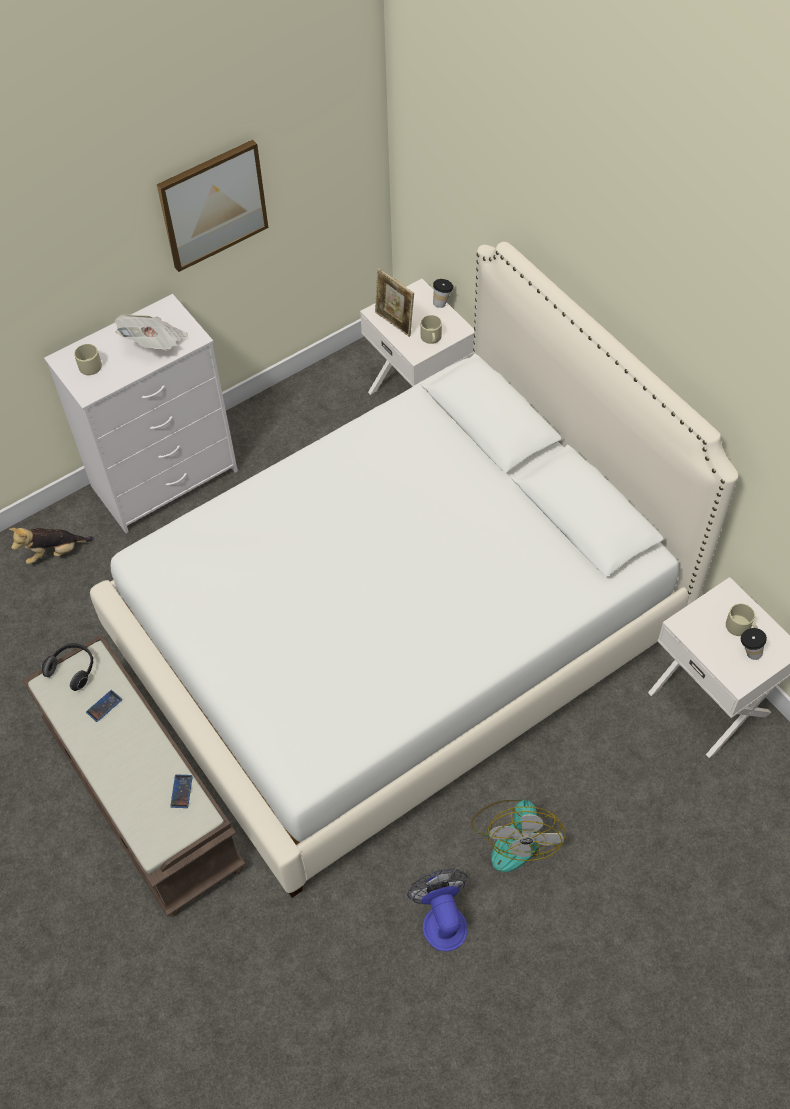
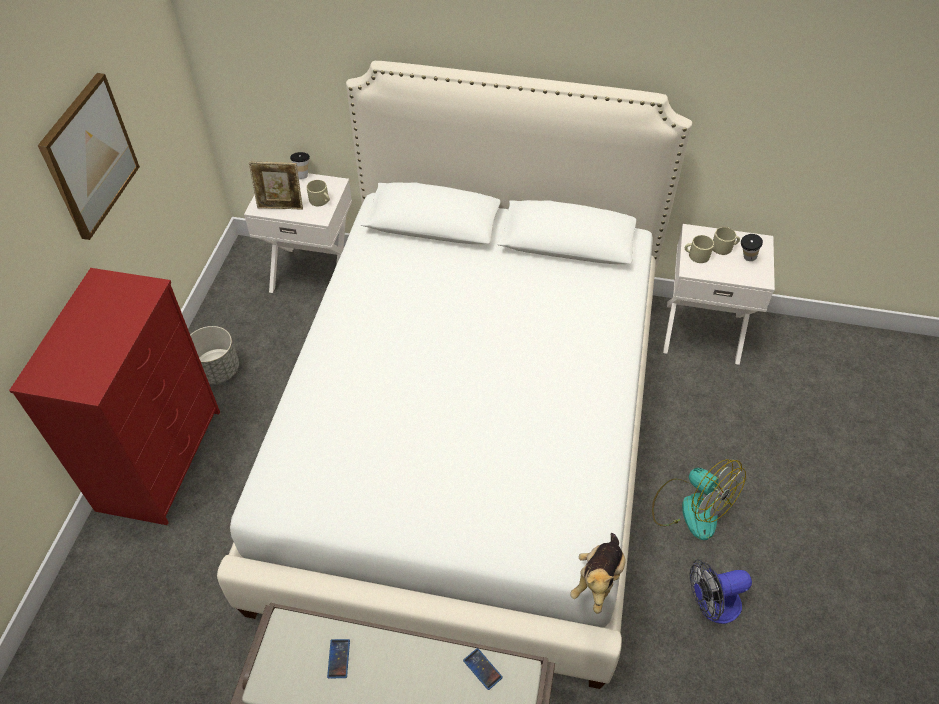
camera: 45 degrees left, 5 degrees down
plush toy [9,528,93,564] -> plush toy moved to [570,533,626,613]
headphones [41,643,93,691] -> none
white dresser [44,294,238,533] -> red dresser [9,268,220,525]
beige mug [74,344,102,375] -> beige mug moved to [685,235,714,263]
newspaper [114,314,188,351] -> none
fan [407,869,467,951] -> fan turned 45 degrees counterclockwise [690,560,752,624]
none -> grey planter [190,326,239,384]

